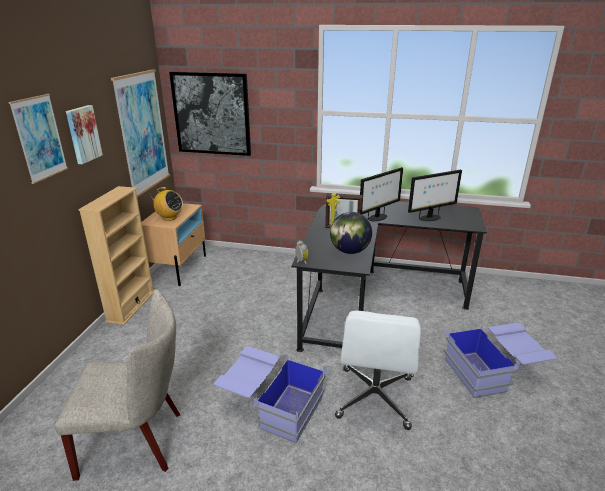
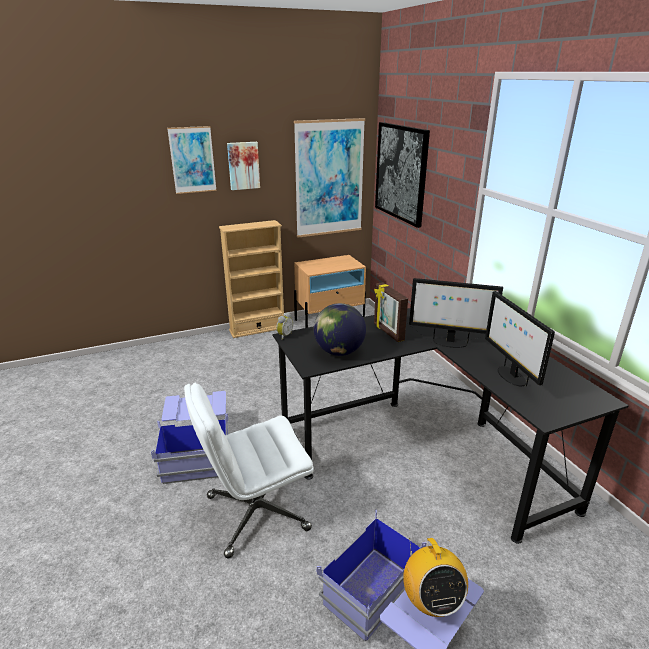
camera: 55 degrees right, 0 degrees up
beige chair [55,289,180,481] -> none
radio [151,187,183,221] -> radio moved to [403,538,468,617]
monitor [408,170,462,221] -> monitor turned 45 degrees clockwise [485,291,555,386]

